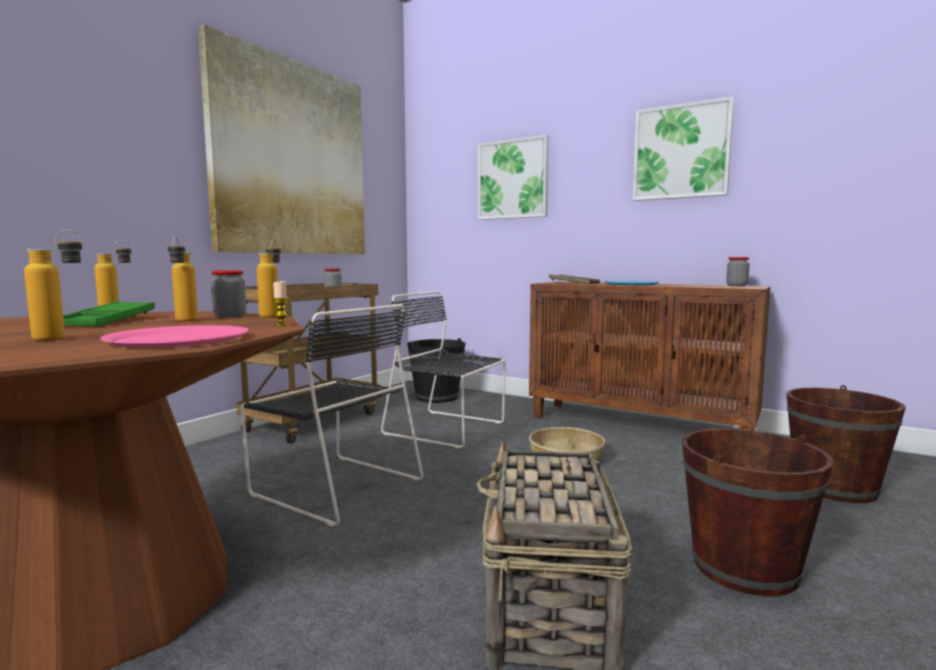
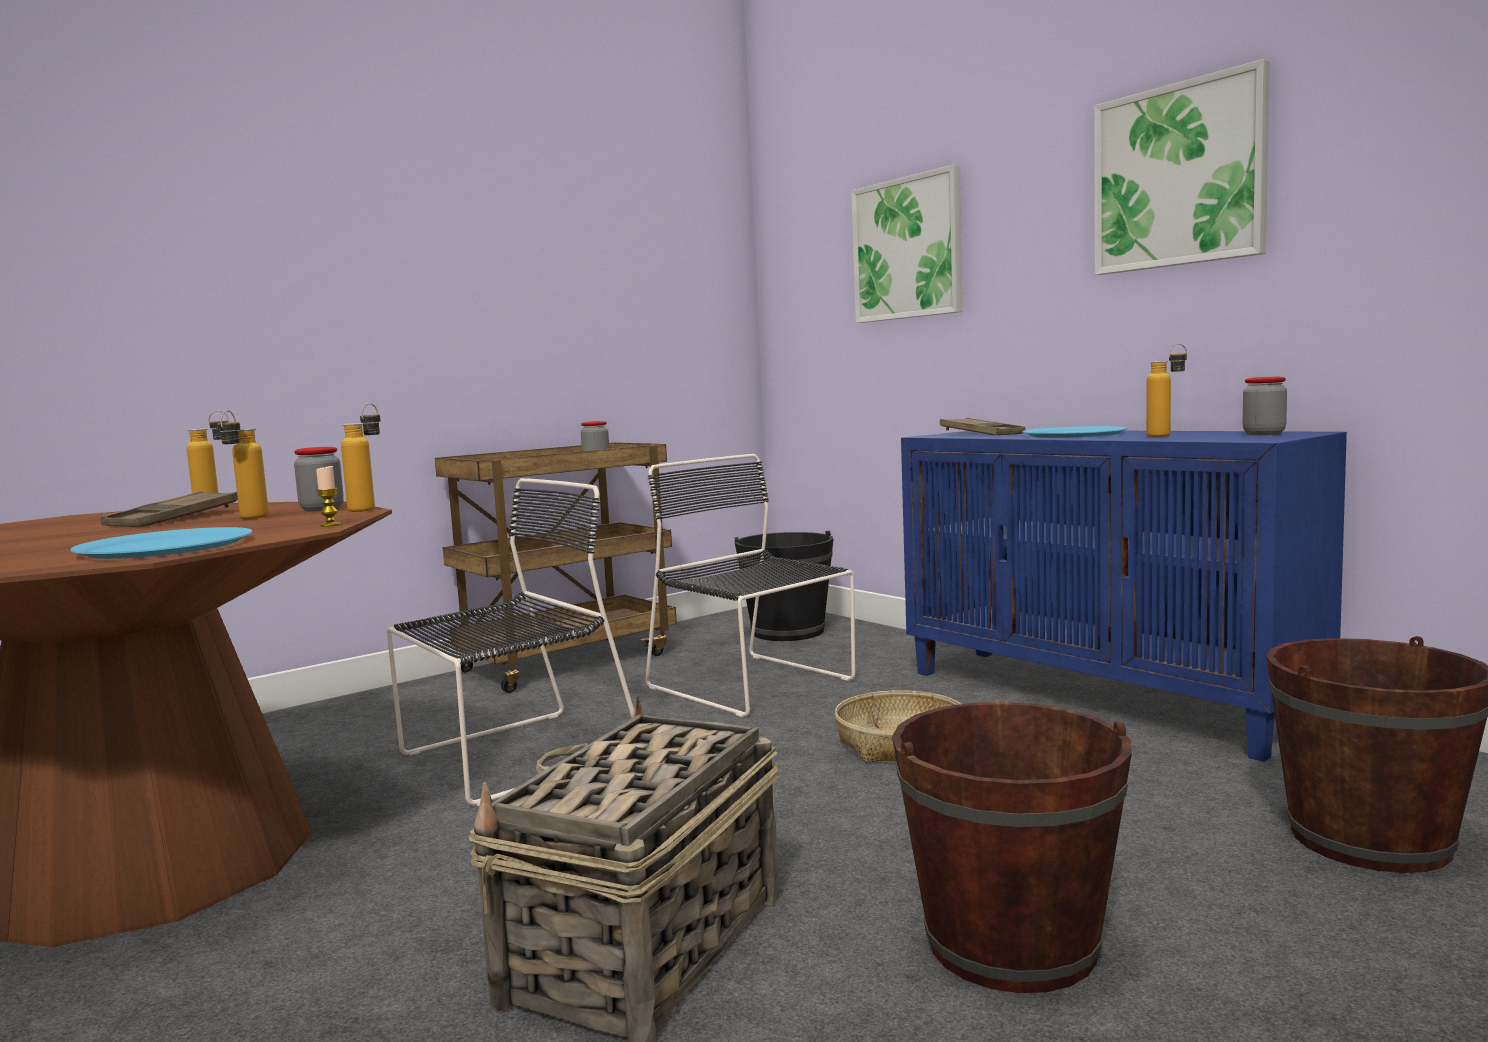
camera: 20 degrees right, 0 degrees up
bottle [24,230,84,341] -> bottle moved to [1146,344,1187,437]
green tray [63,301,155,326] -> brown tray [101,491,238,527]
pink plate [101,325,249,348] -> blue plate [70,527,253,559]
picture [198,24,365,254] -> none
black chair [240,304,423,527] -> black chair turned 90 degrees counterclockwise [387,478,634,806]
brown cabinet [529,282,771,430] -> blue cabinet [901,431,1347,762]

